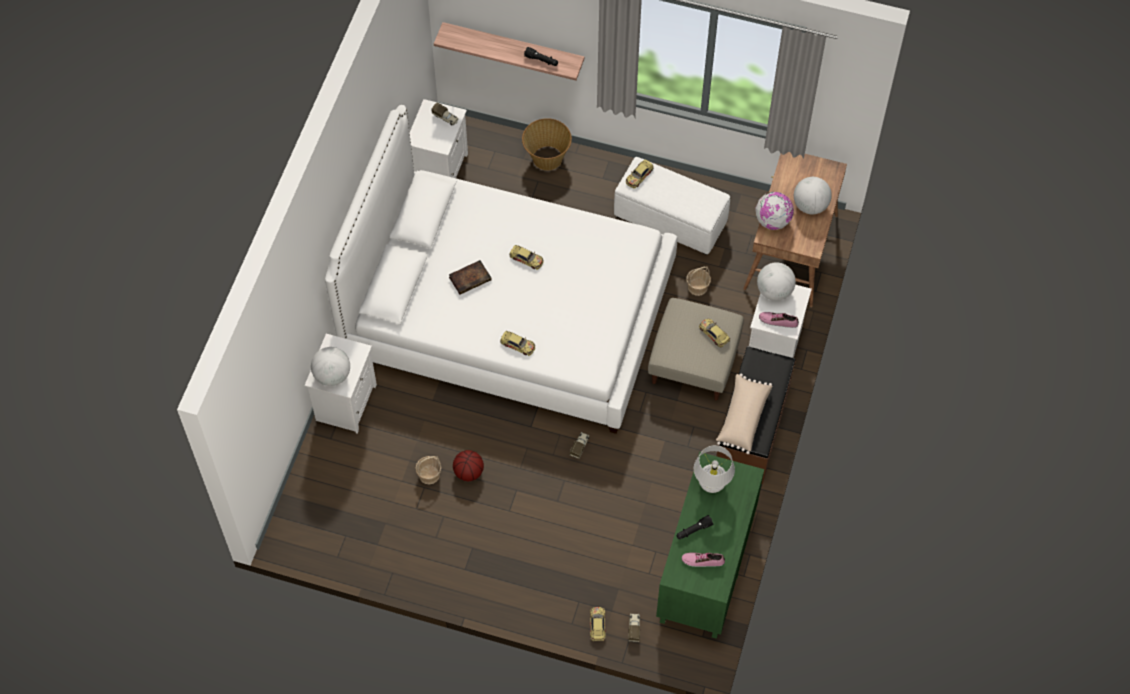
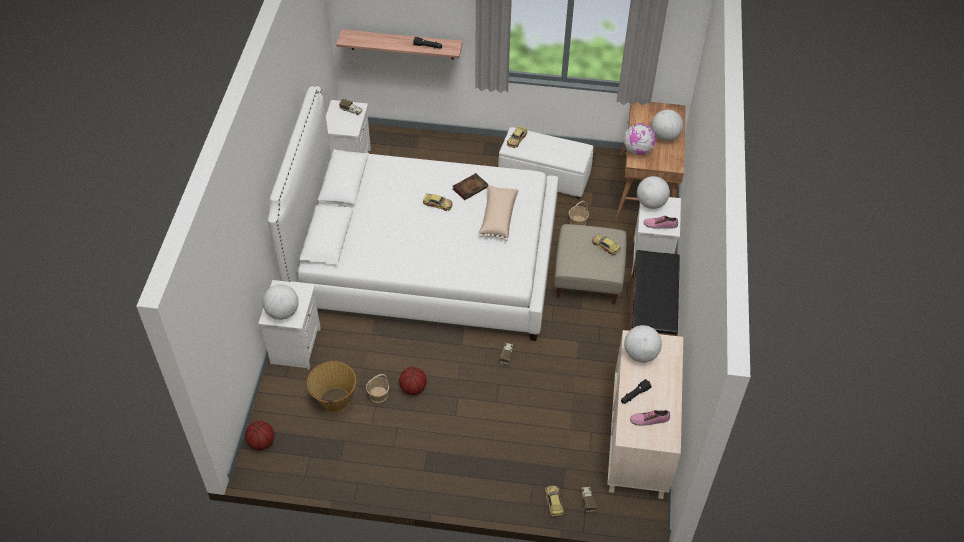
camera: 10 degrees left, 10 degrees down
book [449,260,492,294] -> book moved to [453,173,488,200]
toy car [500,331,535,356] -> none
basket [522,118,572,170] -> basket moved to [307,361,356,412]
green dresser [656,452,764,639] -> beige dresser [607,330,683,499]
white table lamp [694,445,735,493] -> globe [624,325,662,363]
beige pillow [716,374,773,454] -> beige pillow moved to [478,185,518,241]
none -> basketball [245,421,274,450]

